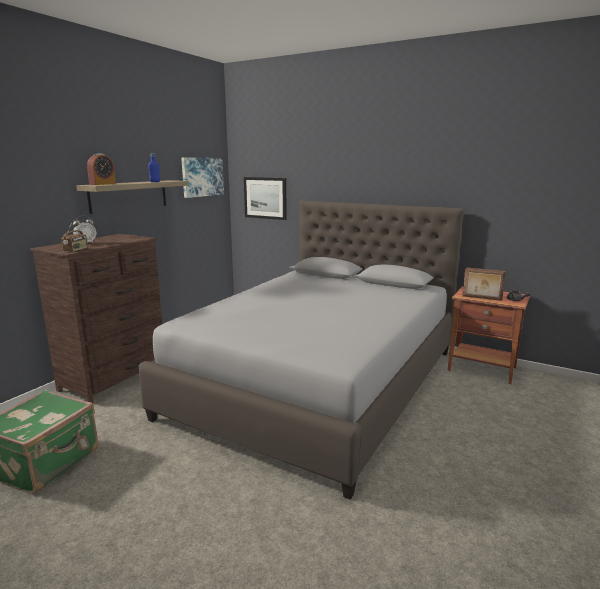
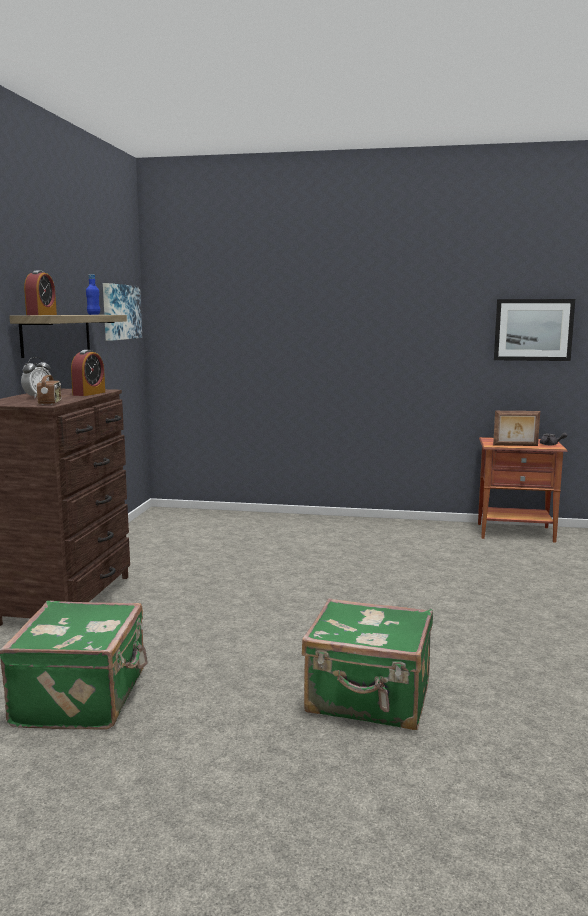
camera: 20 degrees left, 5 degrees down
grey bed [139,200,464,500] -> none
picture [244,177,287,220] -> picture moved to [494,299,575,361]
none -> alarm clock [71,350,105,396]
none -> green suitcase [302,598,433,730]

